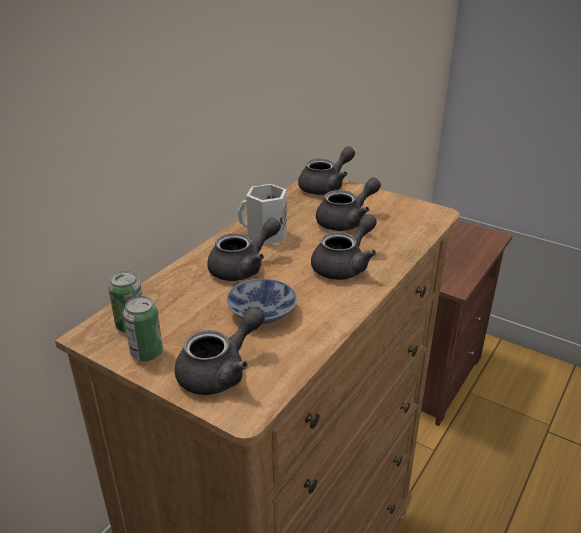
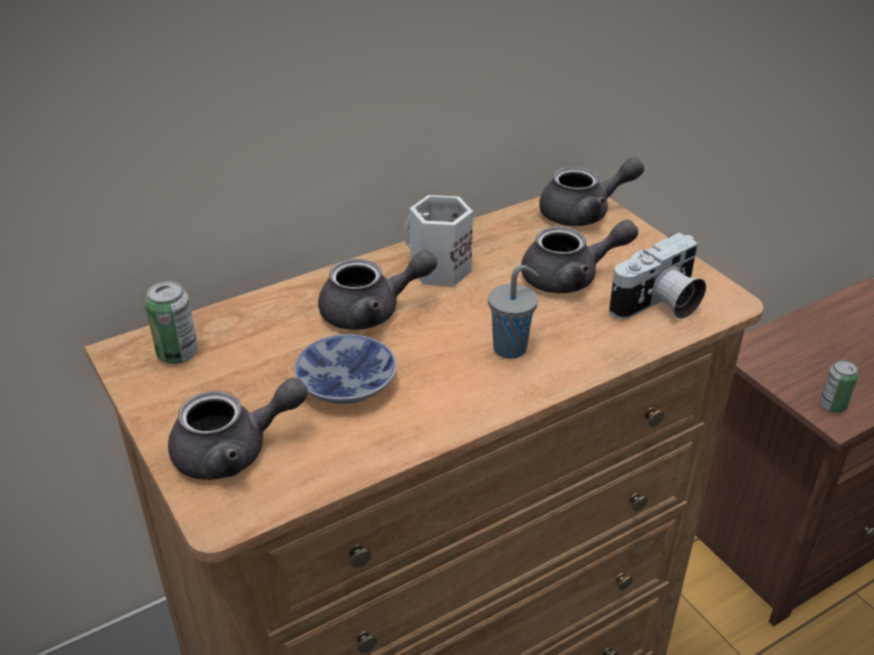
camera: 25 degrees right, 5 degrees up
can [123,296,163,361] -> can moved to [820,360,858,413]
grey teapot [311,214,377,280] -> grey cup [488,265,539,359]
none -> camera [609,233,706,319]

